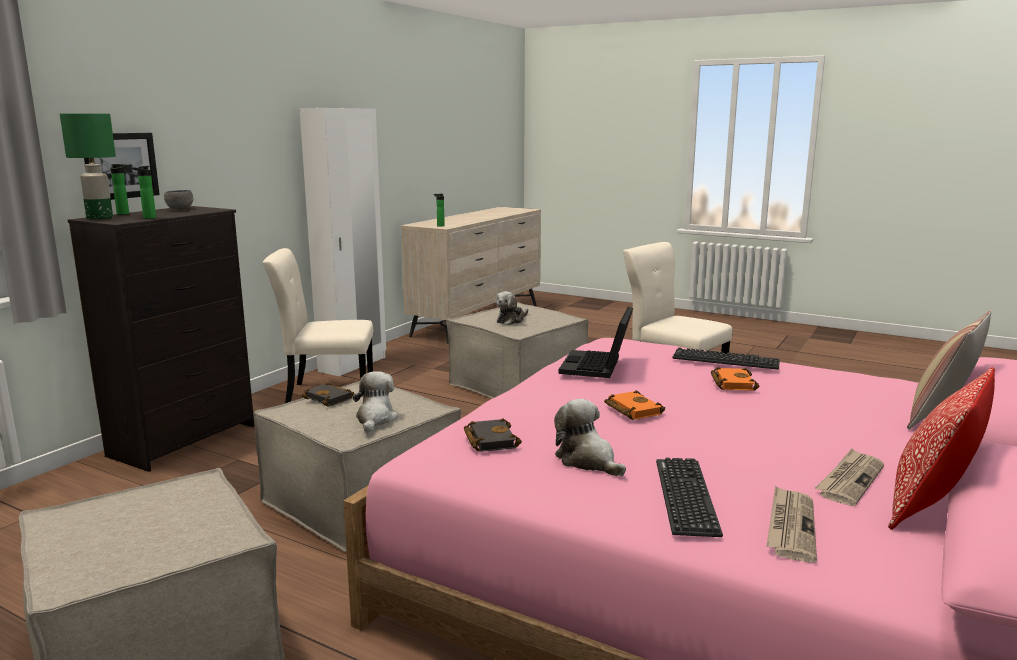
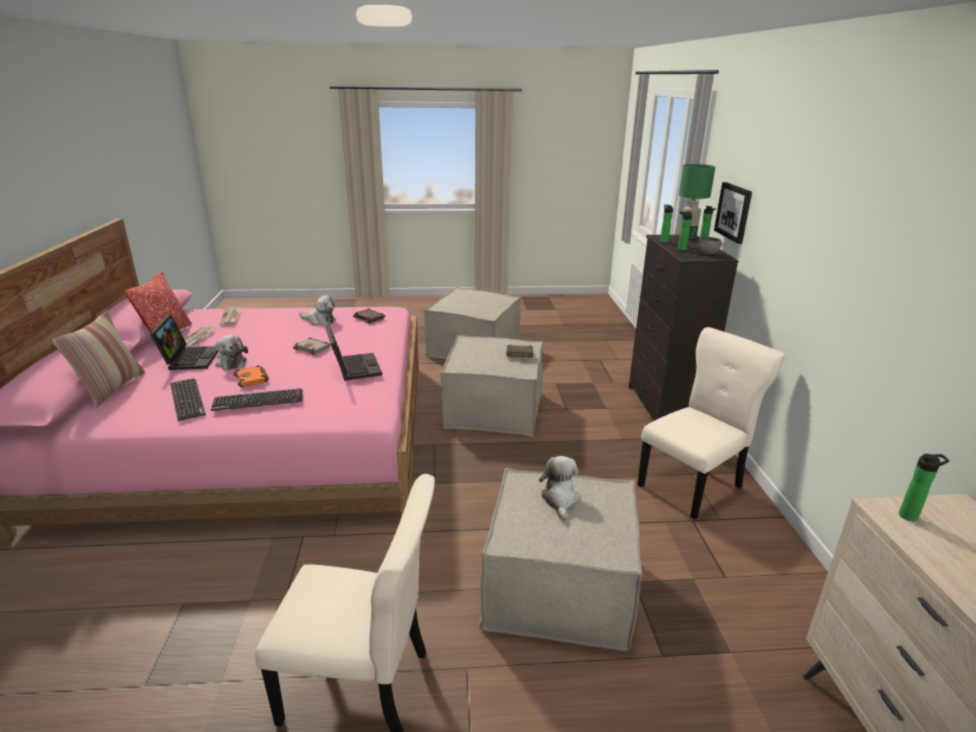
camera: 145 degrees right, 10 degrees up
white wardrobe [299,108,386,376] -> none
plush toy [353,371,398,433] -> plush toy moved to [215,335,248,370]
orange book [604,390,665,420] -> grey book [293,337,330,355]
keyboard [656,458,723,537] -> keyboard moved to [170,378,206,421]
none -> laptop [150,315,218,370]
none -> bottle [678,211,693,251]

